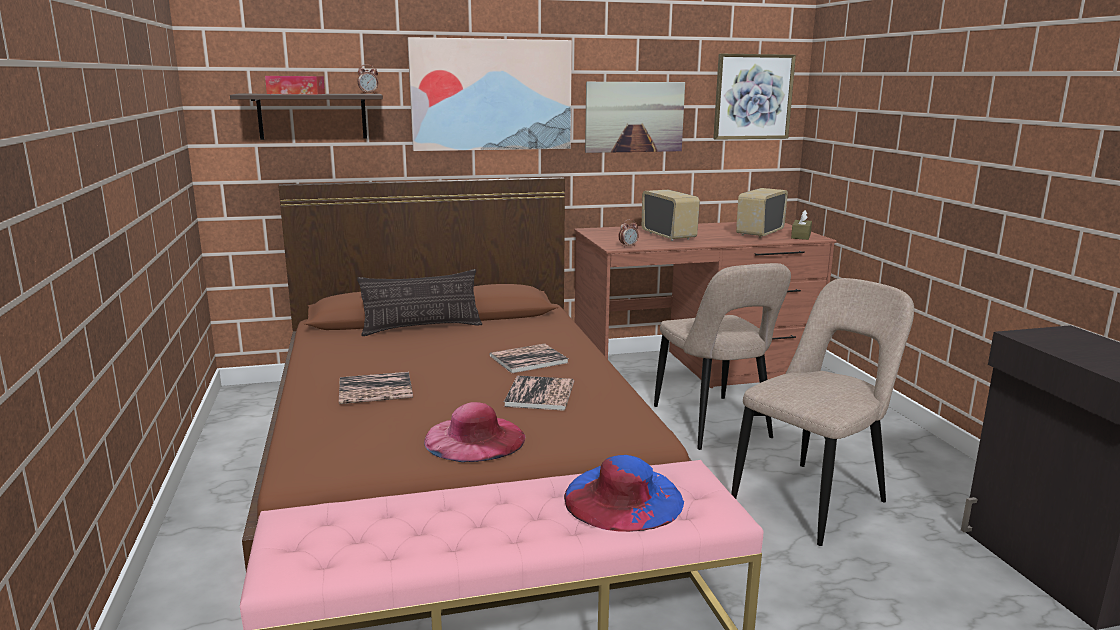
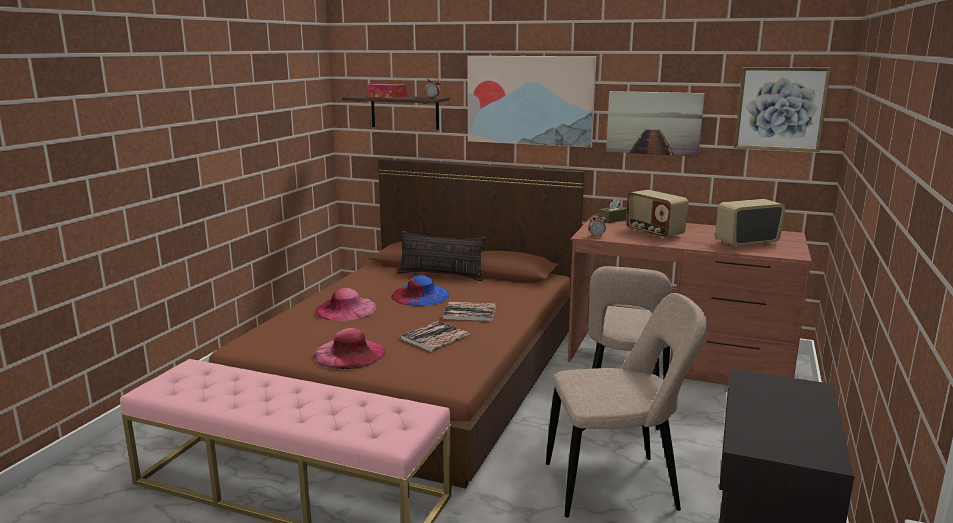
camera: 35 degrees right, 0 degrees up
book [339,372,413,404] -> pink hat [315,288,377,321]
blue hat [564,455,684,532] -> blue hat moved to [391,275,449,306]
radio [642,190,700,241] -> radio turned 135 degrees clockwise [626,190,689,239]
brown tissue box [791,210,812,240] -> brown tissue box moved to [599,198,627,223]

